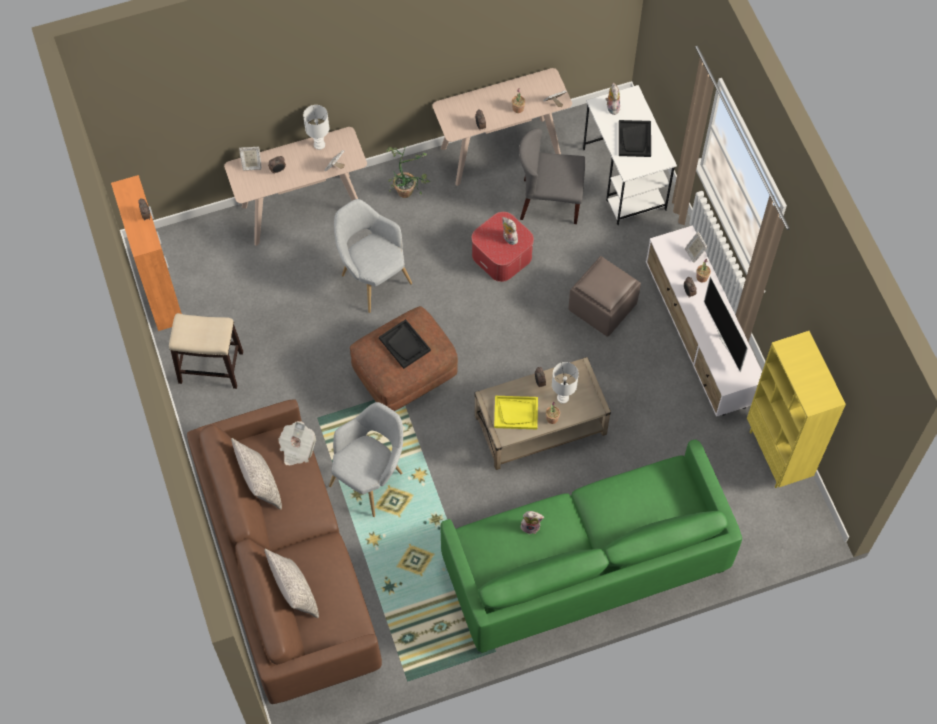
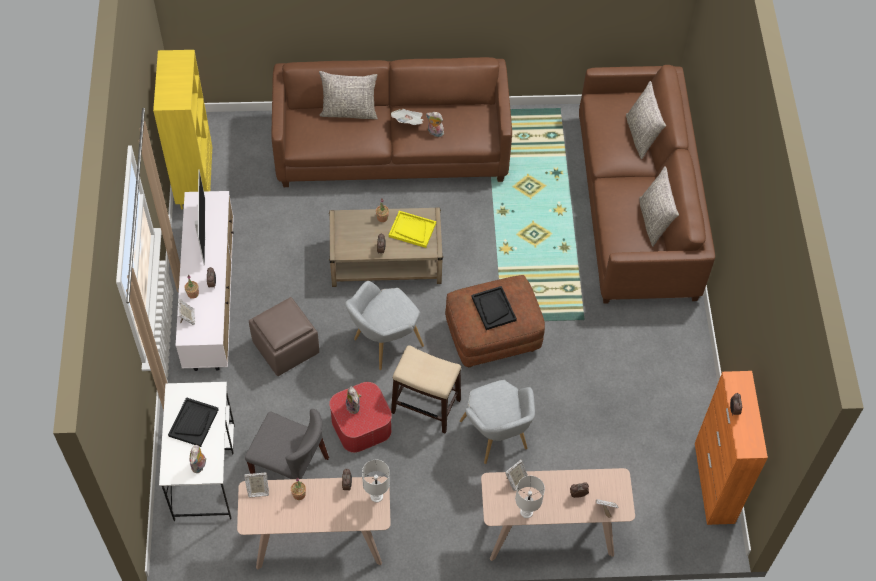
camera: 165 degrees left, 5 degrees down
stool [169,313,243,389] -> stool moved to [391,345,461,433]
newspaper [278,421,316,465] -> newspaper moved to [391,109,424,125]
grey armchair [329,402,403,517] -> grey armchair moved to [345,281,424,370]
potted plant [386,146,430,198] -> none
green sofa [440,439,742,653] -> brown sofa [271,57,512,187]
white table lamp [552,362,579,403] -> white table lamp moved to [362,460,390,503]
none -> grey pillow [319,71,378,120]

